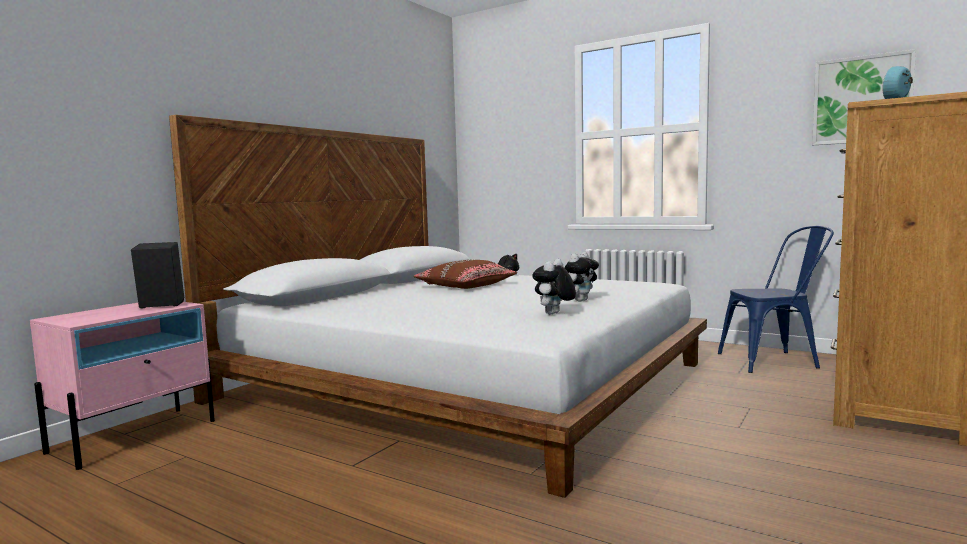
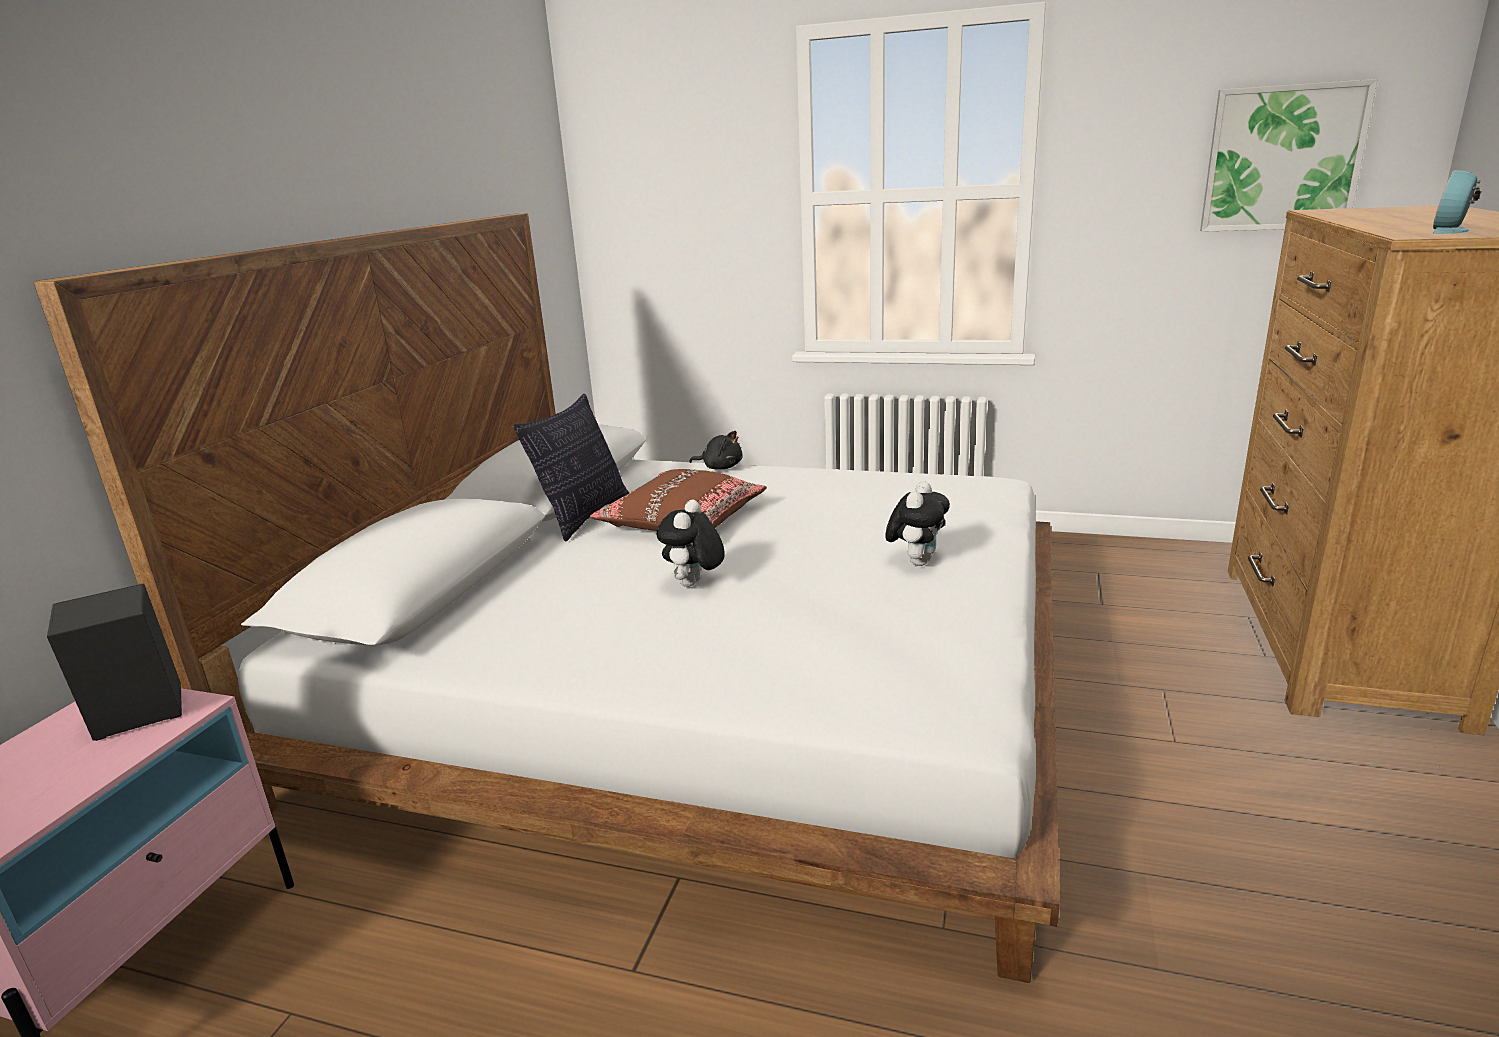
camera: 15 degrees left, 15 degrees up
plush toy [532,259,576,314] -> plush toy moved to [657,500,725,587]
blue chair [718,226,834,373] -> none
none -> pillow [513,394,629,541]

